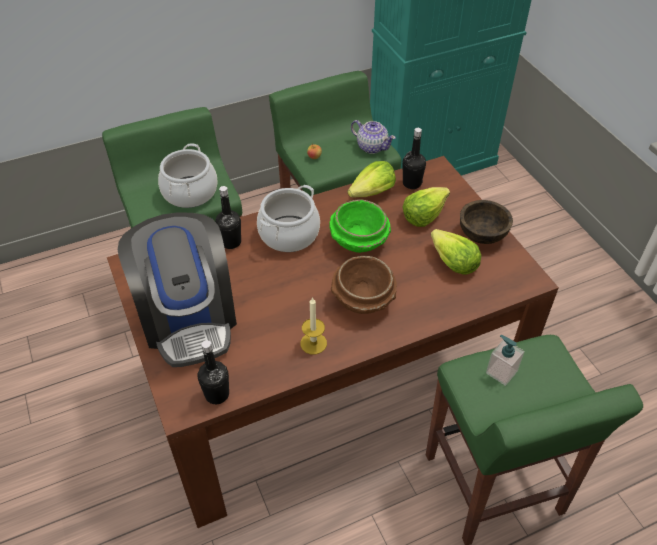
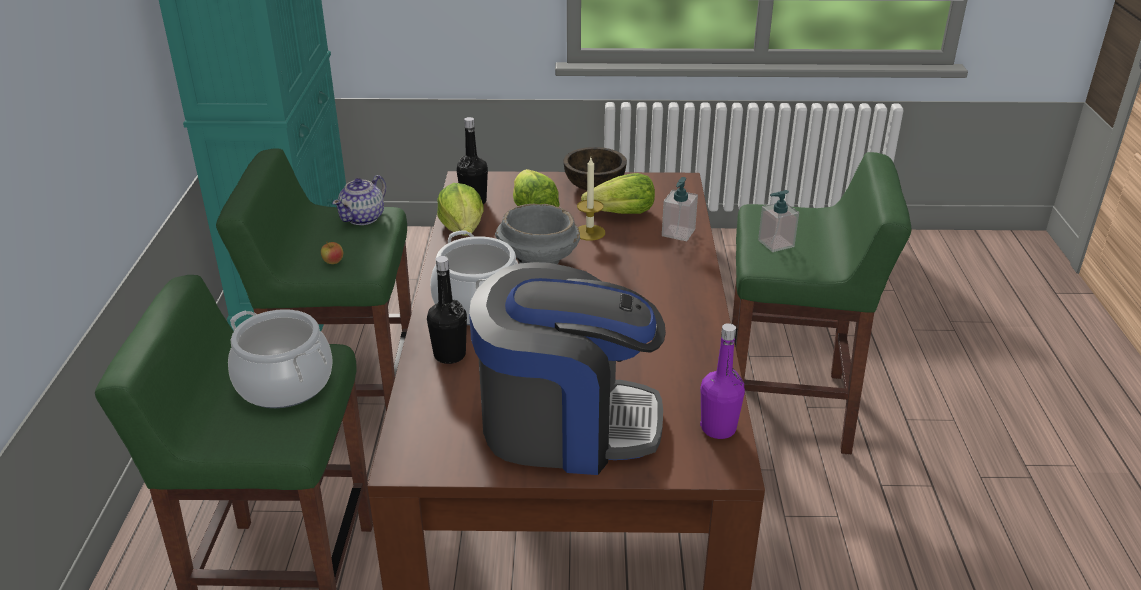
camera: 65 degrees left, 15 degrees down
black bottle [198,340,229,404] -> purple bottle [700,323,745,439]
candle [300,297,327,354] -> candle moved to [577,158,605,241]
green bowl [330,200,391,253] -> grey bowl [495,204,580,264]
brown bowl [331,256,397,314] -> none
teapot [351,120,396,154] -> teapot turned 150 degrees clockwise [332,175,386,225]
none -> soap dispenser [662,177,698,241]

